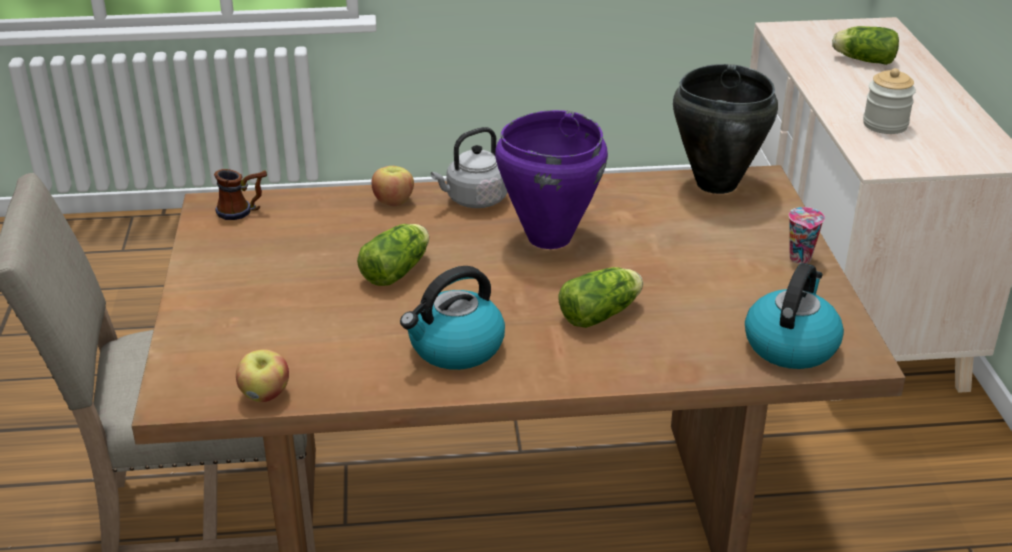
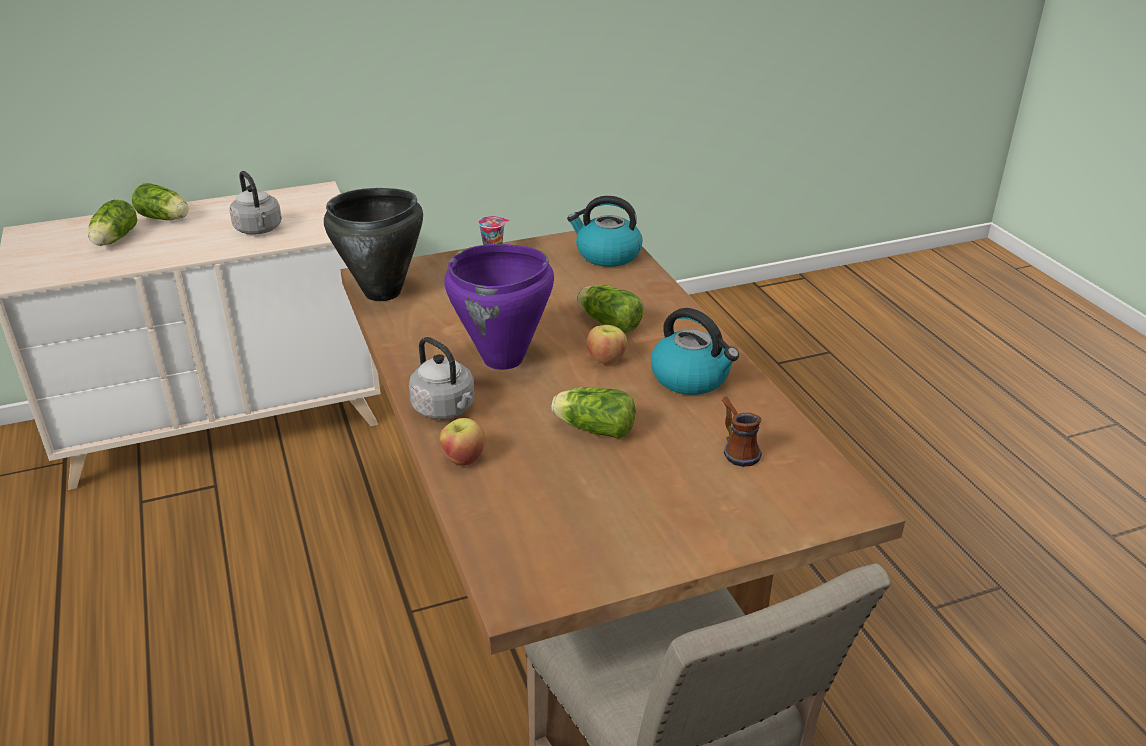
camera: 105 degrees left, 0 degrees up
mug [214,169,267,220] -> mug moved to [722,397,762,467]
apple [236,349,289,402] -> apple moved to [587,325,627,364]
jar [863,68,916,134] -> grey kettle [230,171,282,235]
none -> lettuce [132,183,189,220]

